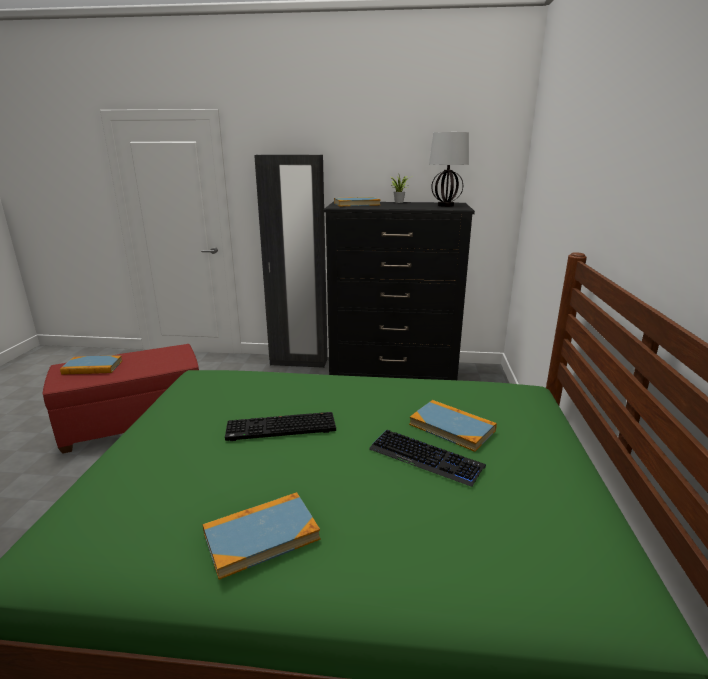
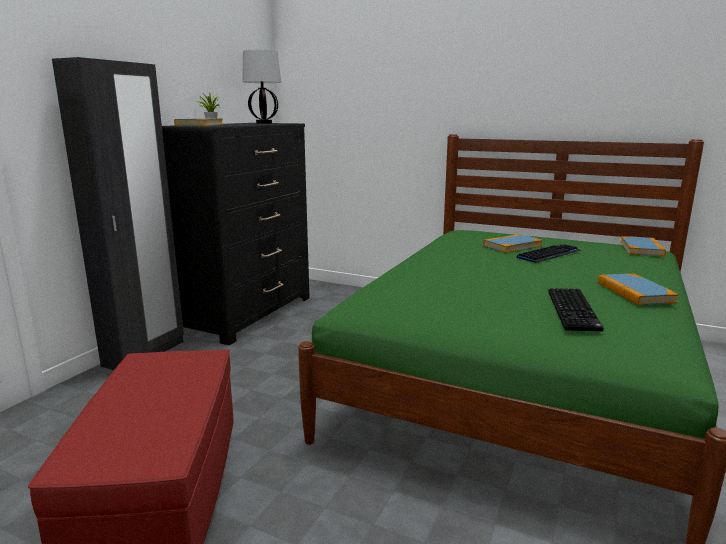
camera: 70 degrees left, 5 degrees down
book [60,356,123,375] -> book moved to [620,236,666,257]
keyboard [225,412,336,441] -> keyboard moved to [548,288,604,332]

